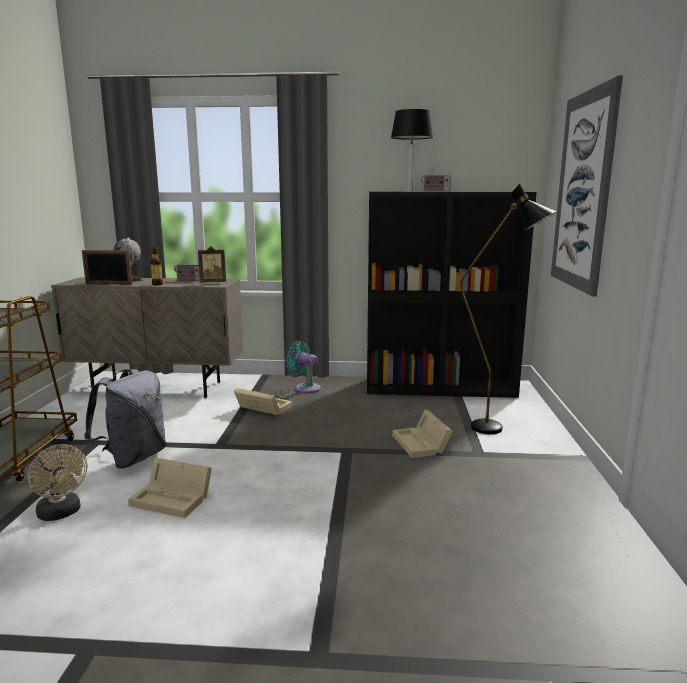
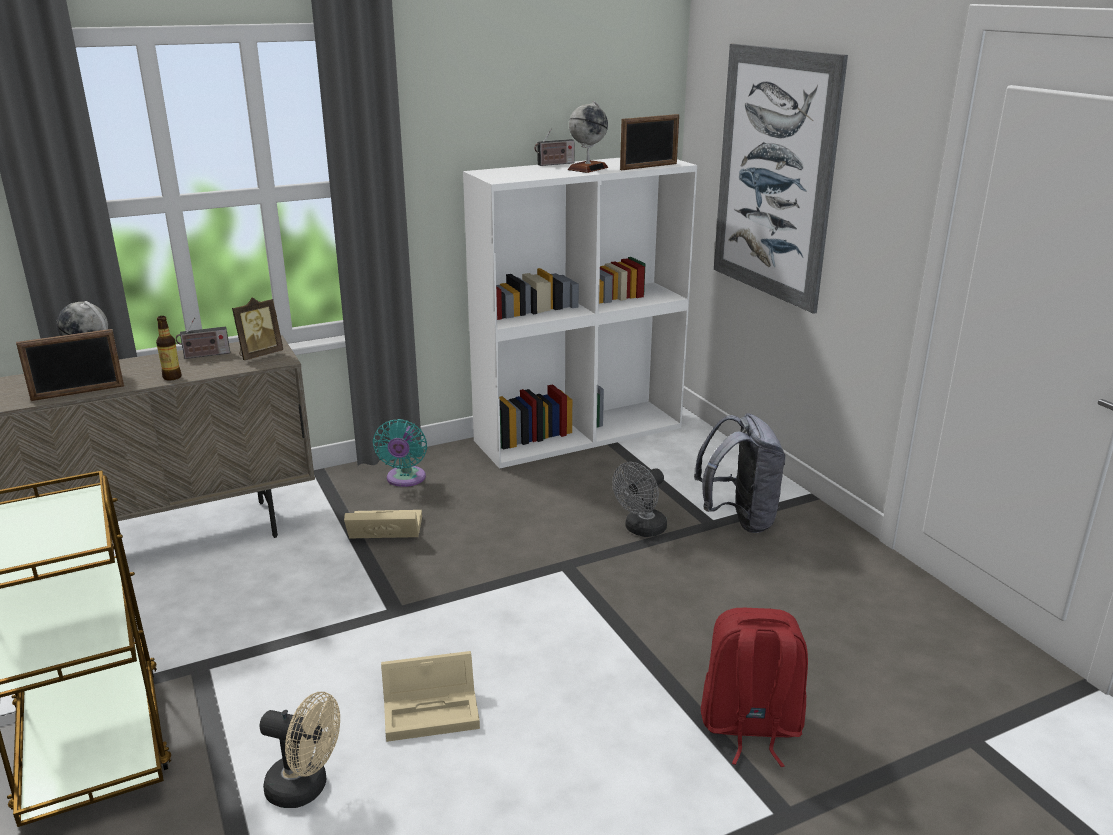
camera: 30 degrees left, 10 degrees up
grey backpack [84,369,167,469] -> grey backpack moved to [694,413,786,533]
turquoise fan [285,341,321,393] -> turquoise fan turned 90 degrees counterclockwise [373,419,427,487]
black bookcase [367,192,537,398] -> white bookcase [463,158,697,469]
black table lamp [391,109,433,192] -> none
beige storage box [392,410,453,458] -> grey fan [612,462,667,537]
black floor lamp [460,184,557,434] -> none
none -> globe [568,101,608,173]
none -> picture frame [620,114,679,170]
none -> red backpack [701,608,808,767]

